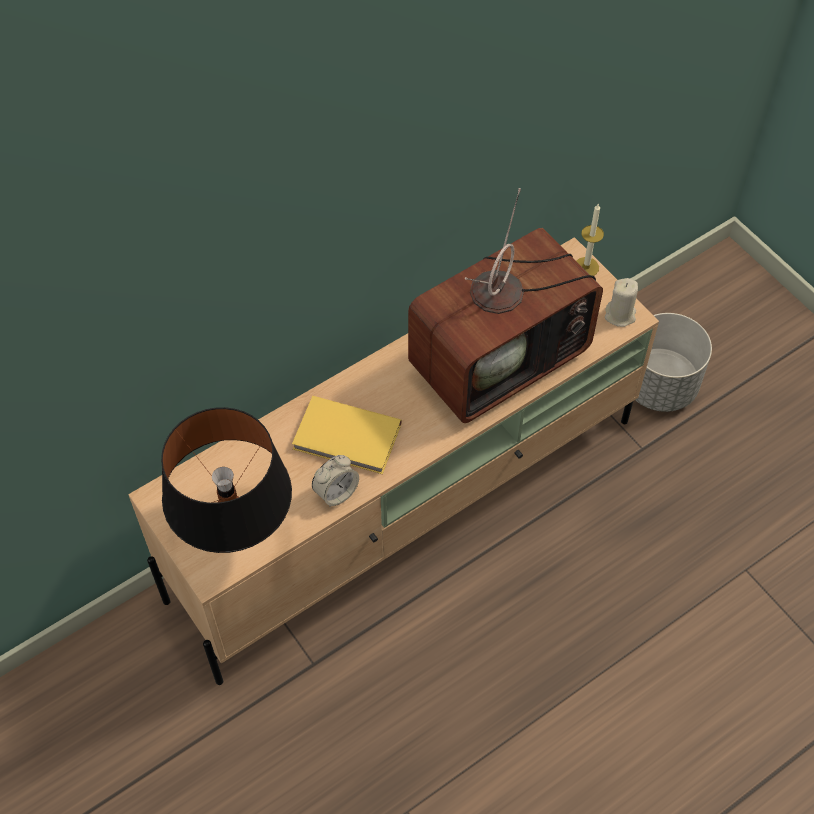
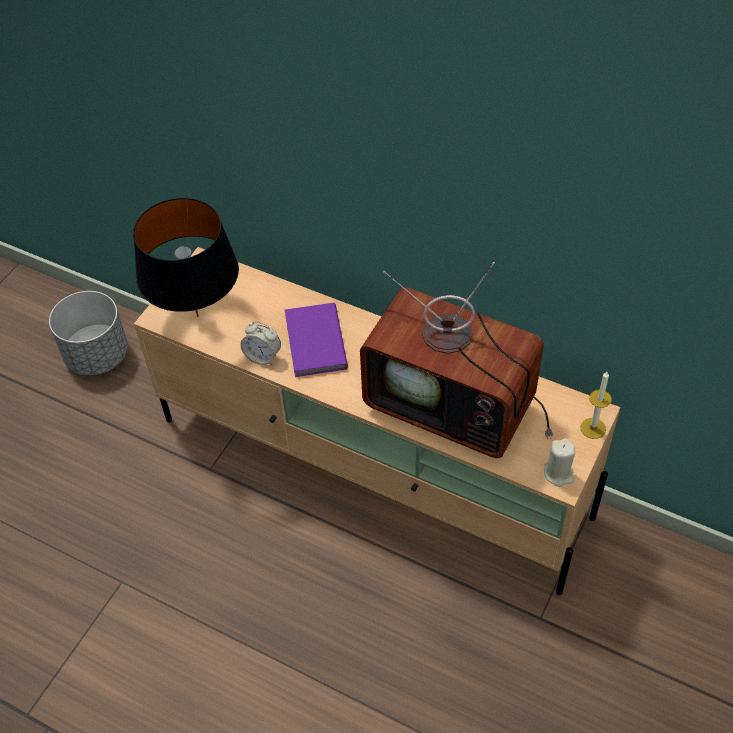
camera: 65 degrees right, 5 degrees down
yellow book [292,396,402,474] -> purple book [285,303,348,377]
grey planter [635,313,712,412] -> grey planter moved to [49,291,128,375]

